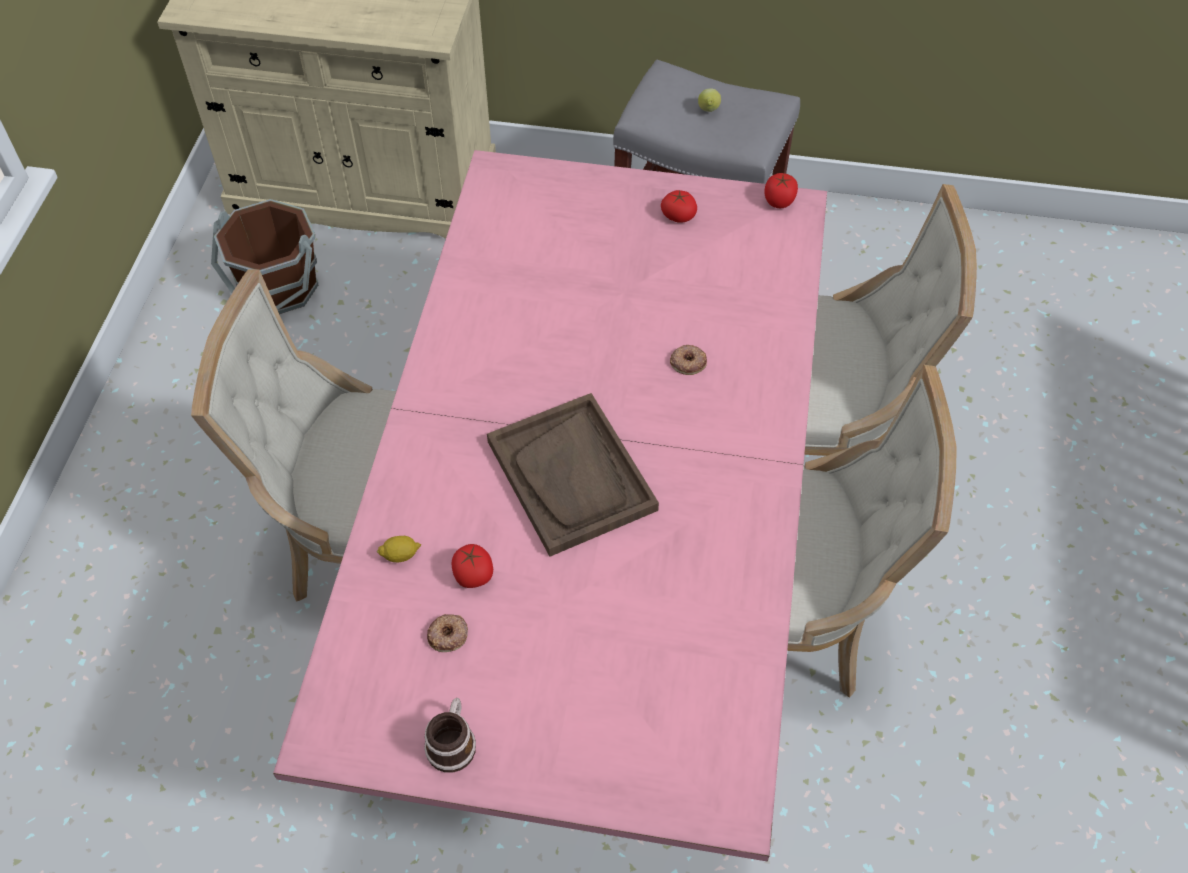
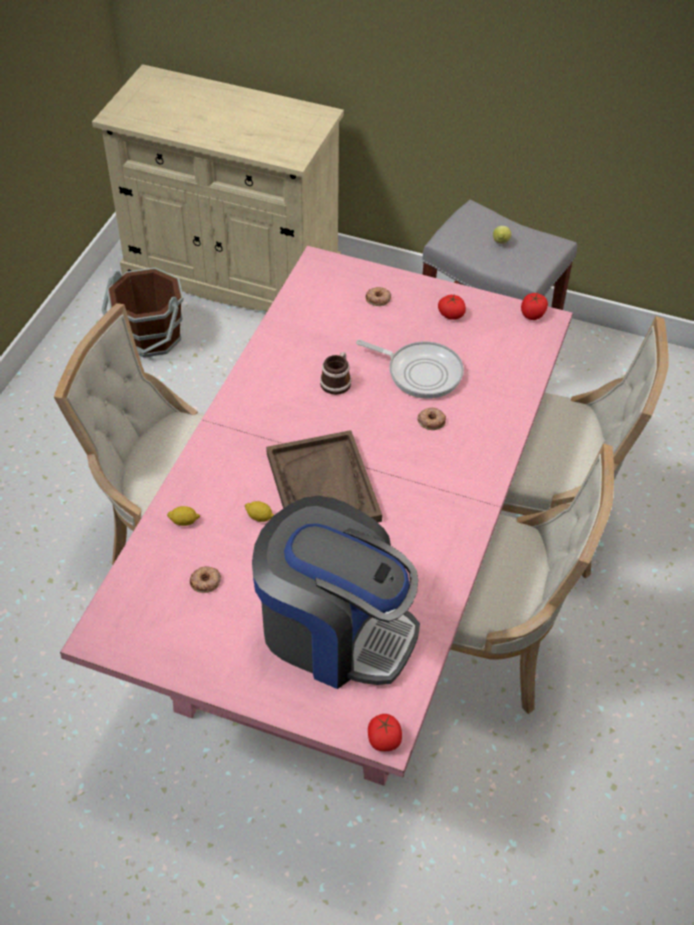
camera: 10 degrees right, 5 degrees down
mug [424,698,476,773] -> mug moved to [320,352,352,395]
tomato [451,544,493,588] -> tomato moved to [368,714,402,751]
none -> lemon [244,501,274,522]
none -> coffee machine [252,496,420,689]
none -> frying pan [356,340,464,399]
none -> donut [365,287,391,306]

